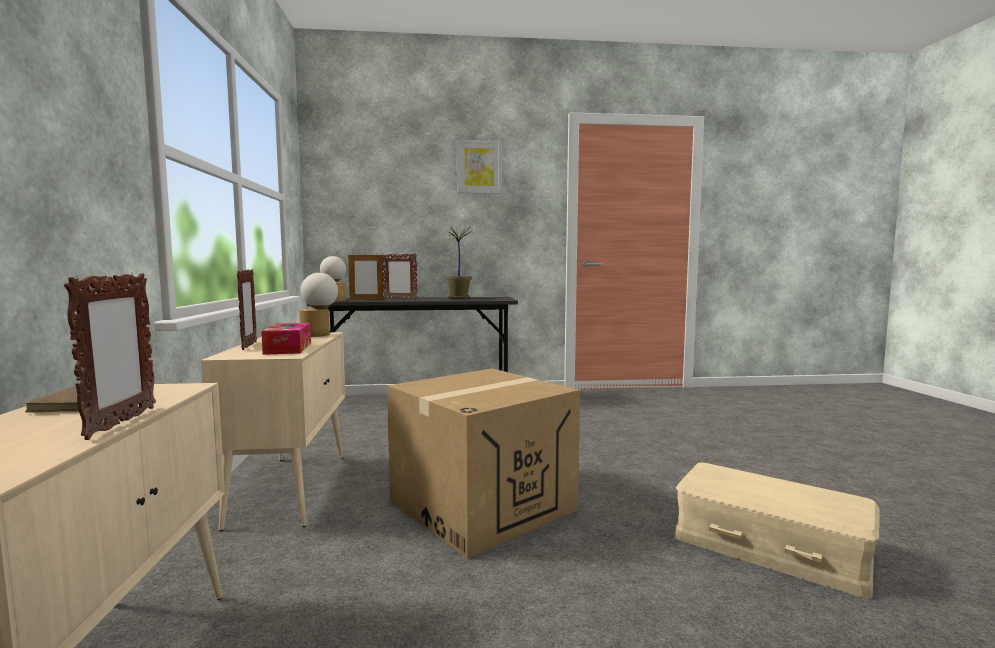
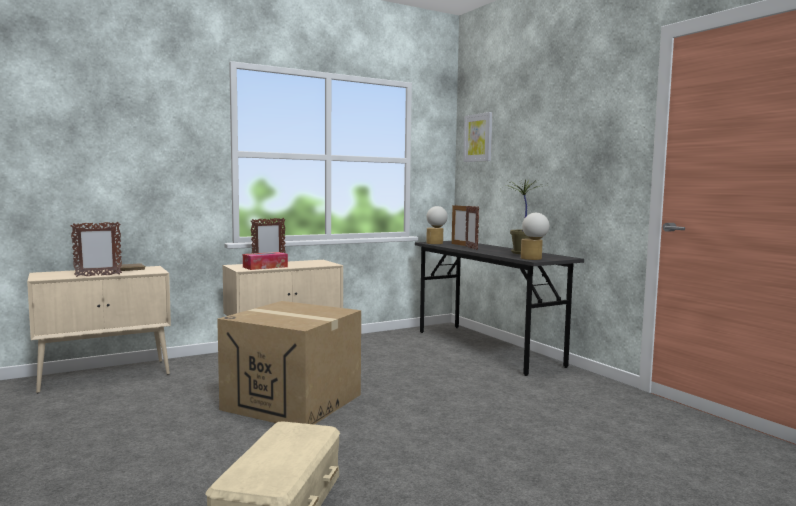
camera: 65 degrees right, 0 degrees up
table lamp [299,273,338,337] -> table lamp moved to [521,213,549,260]
picture [457,140,502,194] -> picture moved to [463,112,492,162]

